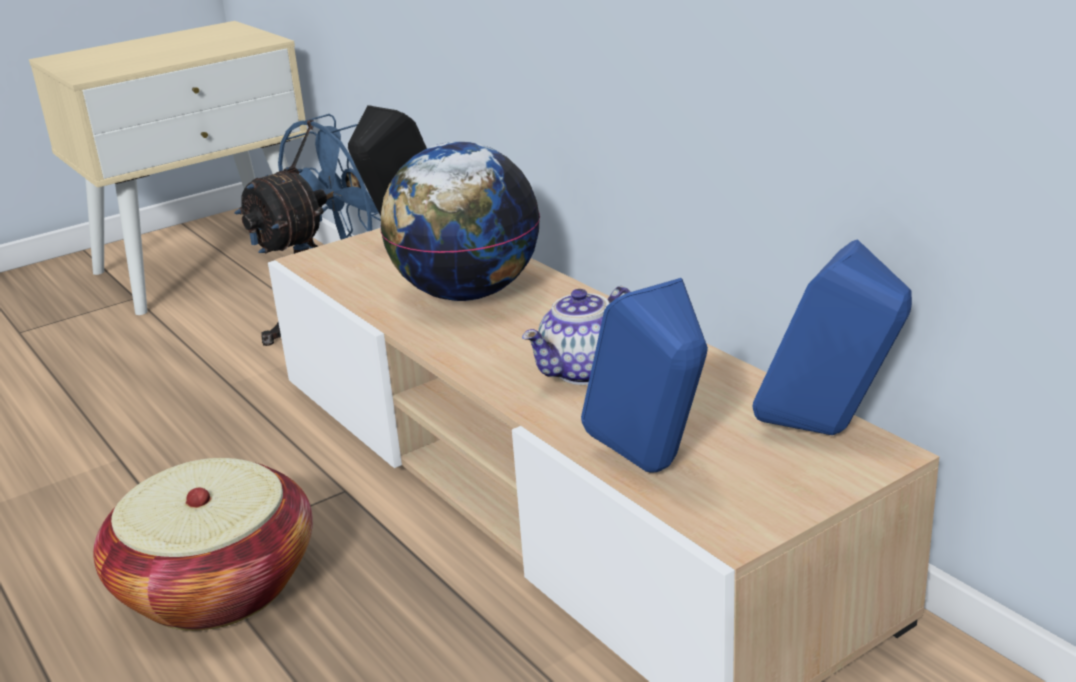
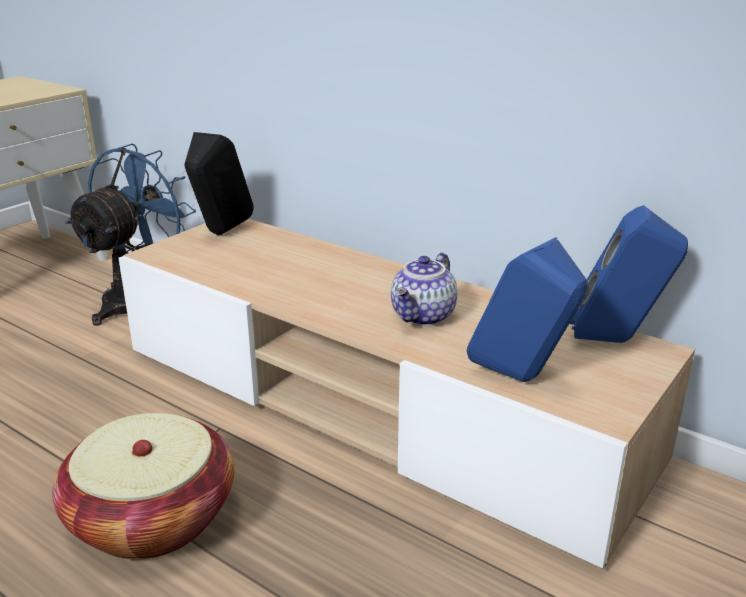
camera: 20 degrees left, 0 degrees up
globe [380,142,540,301] -> none

